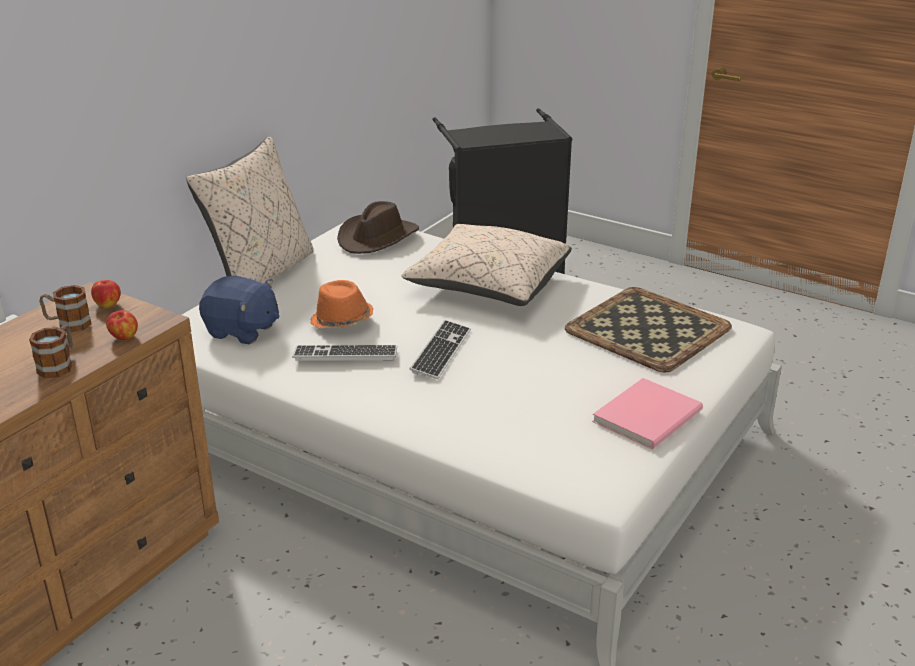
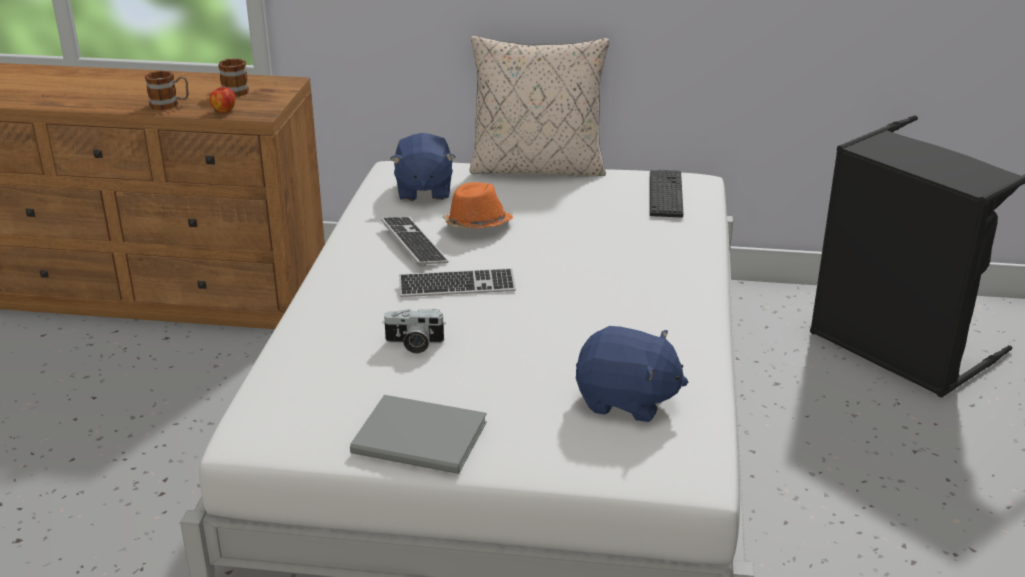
camera: 65 degrees right, 0 degrees up
apple [91,280,121,308] -> none
brown hat [337,201,419,254] -> keyboard [650,170,683,217]
beige pillow [401,224,572,306] -> none
tray [565,287,732,373] -> blue plush toy [576,326,688,422]
pink book [592,378,703,449] -> grey book [350,395,487,474]
none -> camera [382,309,446,354]

